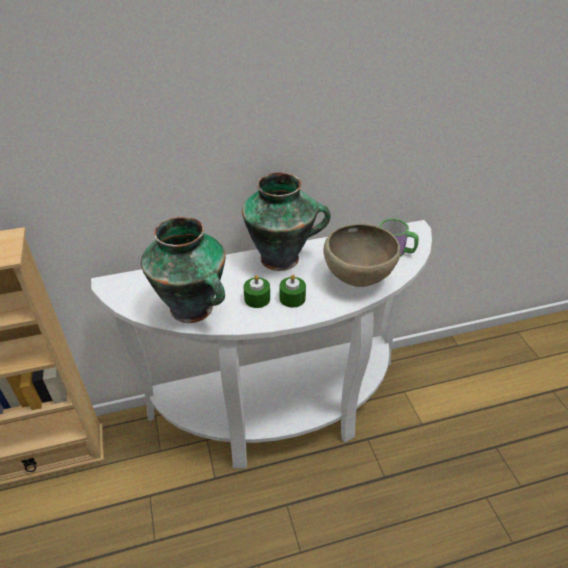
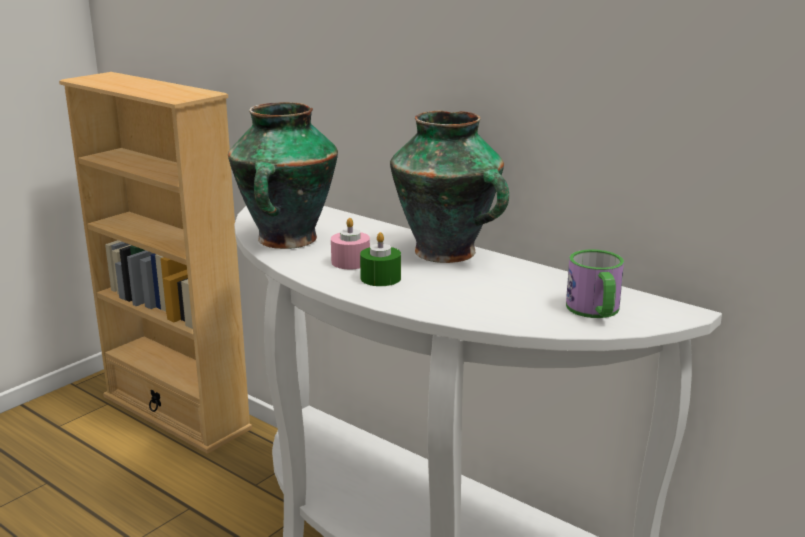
camera: 55 degrees right, 20 degrees down
green candle [244,275,270,308] -> pink candle [331,218,370,269]
brown bowl [324,224,401,287] -> none

